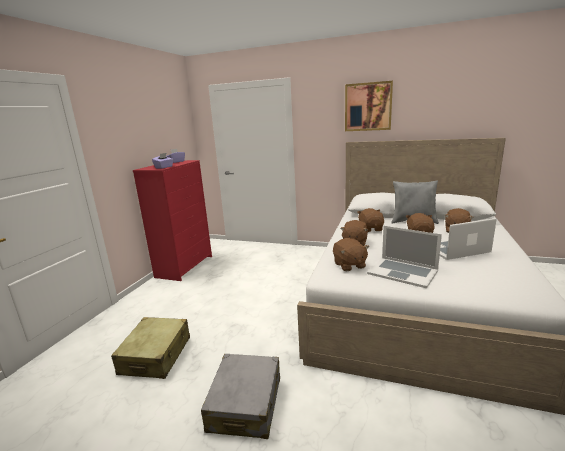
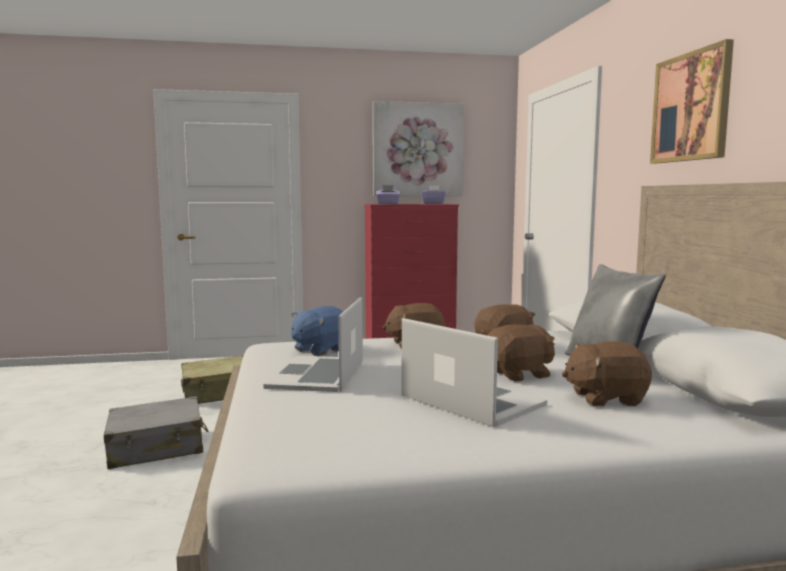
camera: 60 degrees right, 10 degrees down
brown plush toy [333,238,369,271] -> blue plush toy [291,306,343,356]
none -> picture [373,101,464,196]

